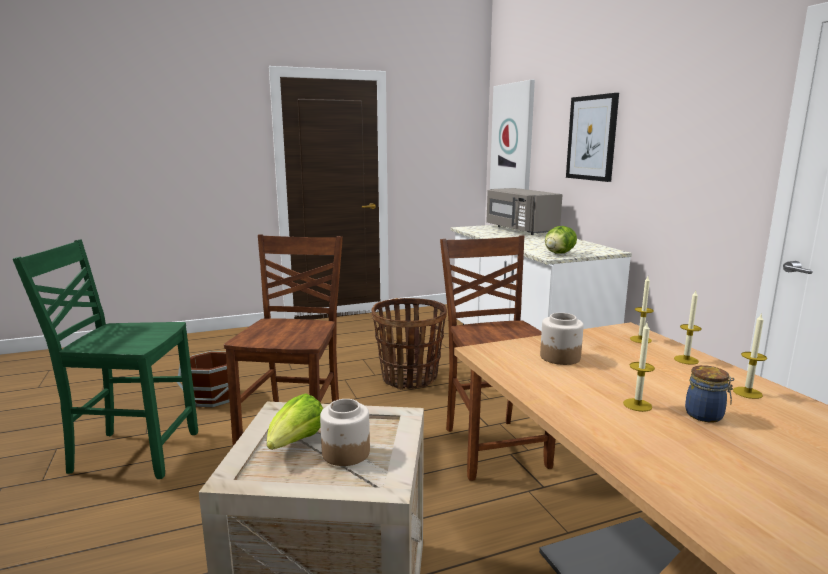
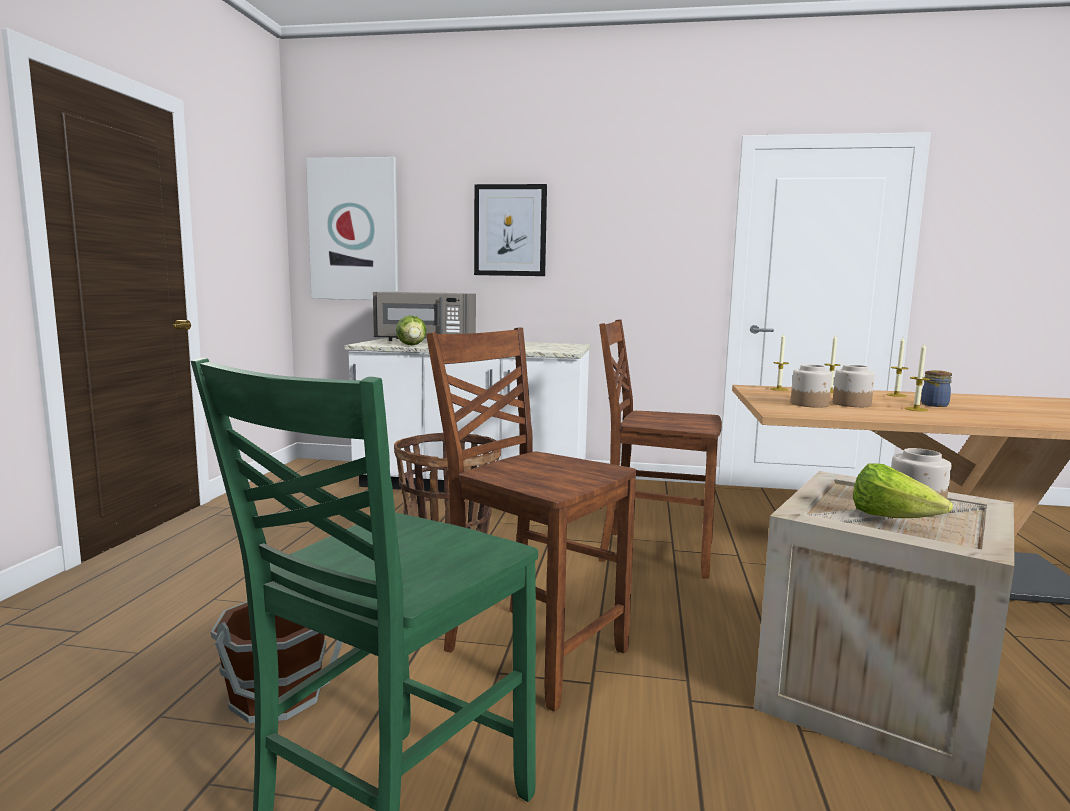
camera: 60 degrees left, 5 degrees down
lettuce [545,226,577,254] -> lettuce moved to [396,316,427,345]
none -> jar [833,365,875,407]

